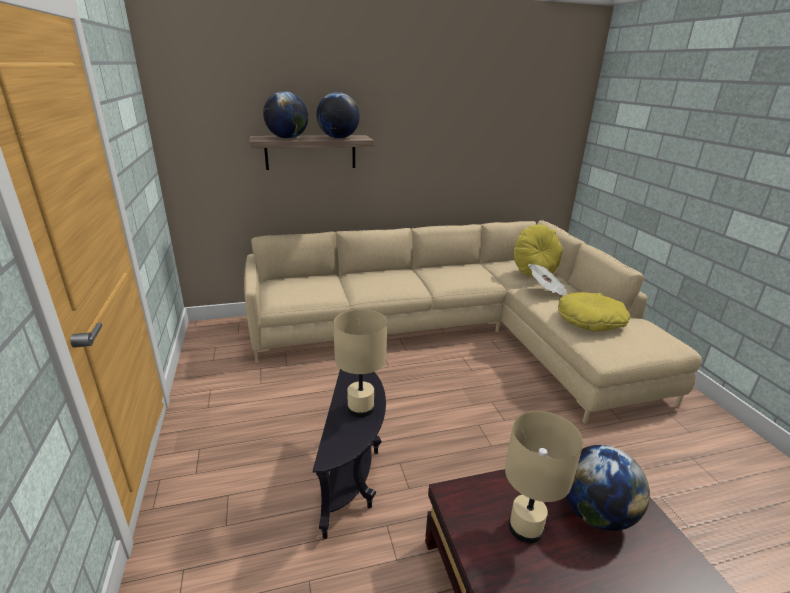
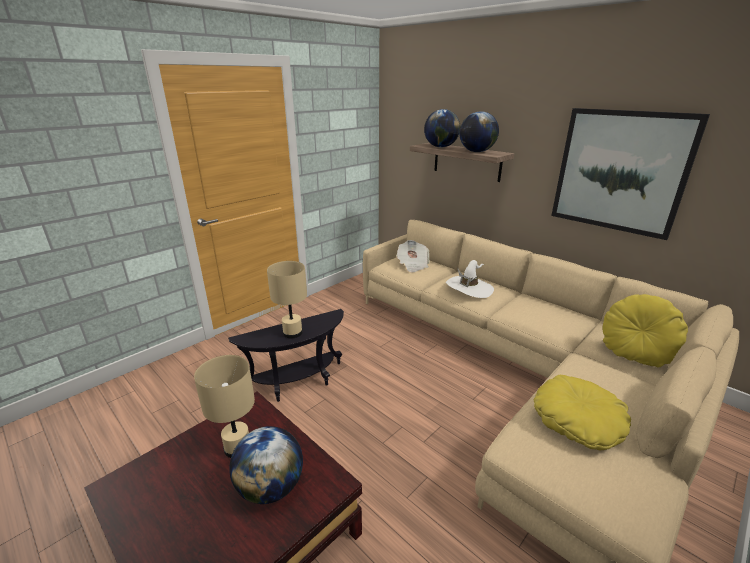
camera: 60 degrees right, 0 degrees up
newspaper [528,264,567,296] -> newspaper moved to [396,240,430,273]
none -> white hat [446,260,494,298]
none -> picture [551,108,710,240]

